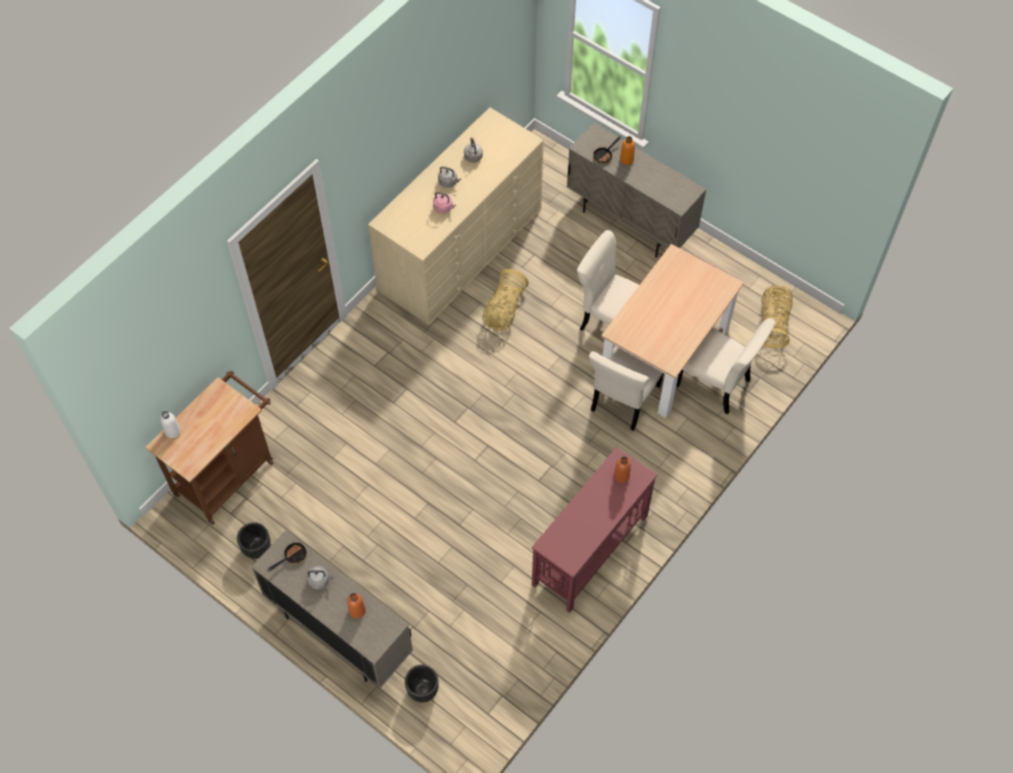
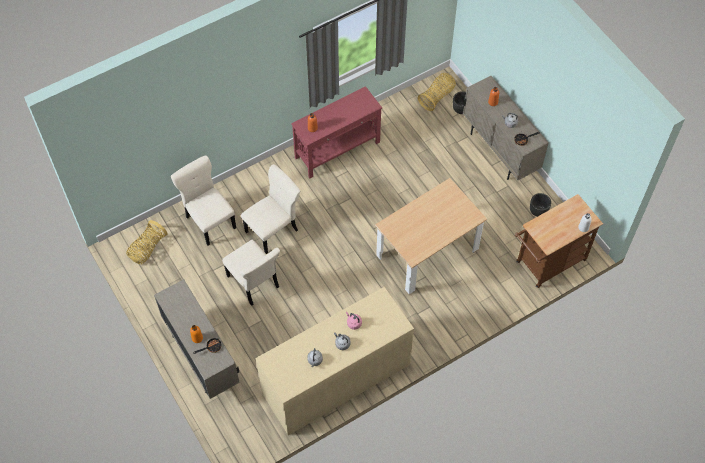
camera: 160 degrees left, 0 degrees up
basket [482,269,529,331] -> basket moved to [418,73,456,111]
beige dining table [601,244,744,418] -> beige dining table moved to [375,178,487,294]

